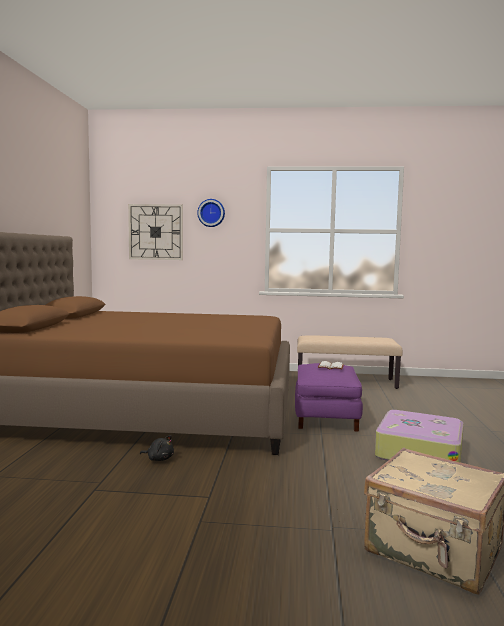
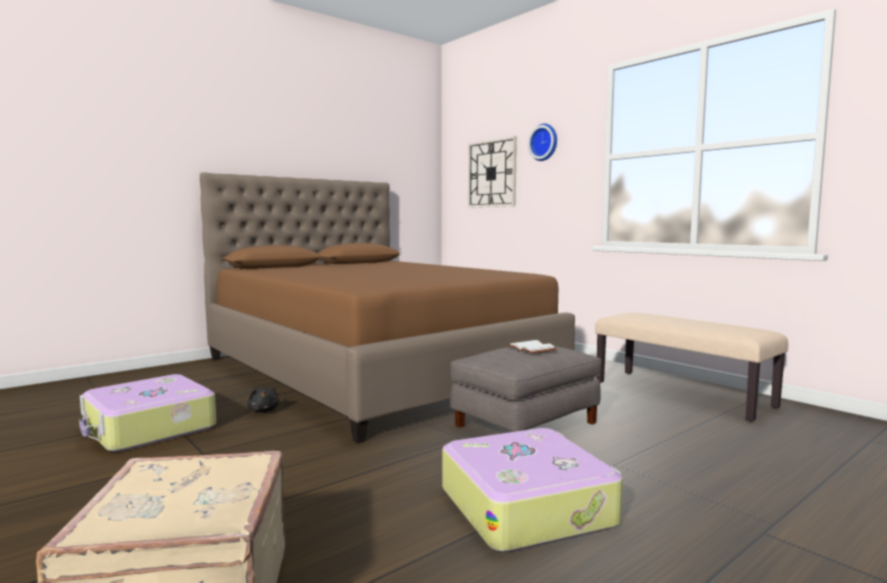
camera: 45 degrees right, 0 degrees up
purple ottoman [295,363,363,432] -> grey ottoman [450,346,602,432]
none -> suitcase [79,374,216,452]

